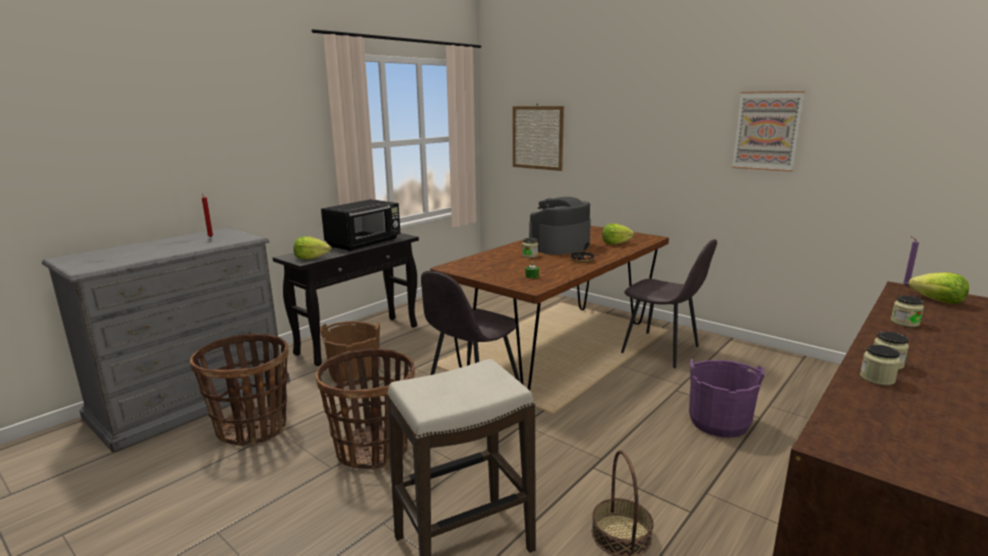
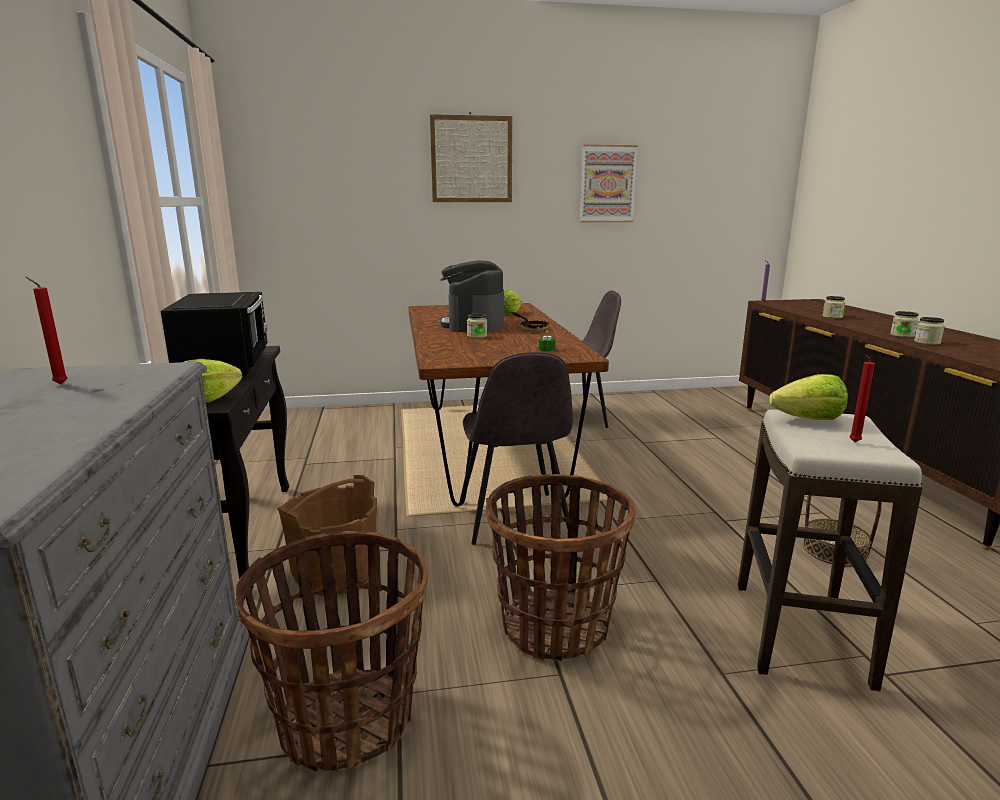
camera: 50 degrees left, 0 degrees up
picture [513,104,564,171] -> picture moved to [430,112,512,202]
purple bucket [689,359,765,438] -> none
lettuce [908,272,969,304] -> lettuce moved to [769,374,848,420]
none -> red candle [849,354,875,442]

